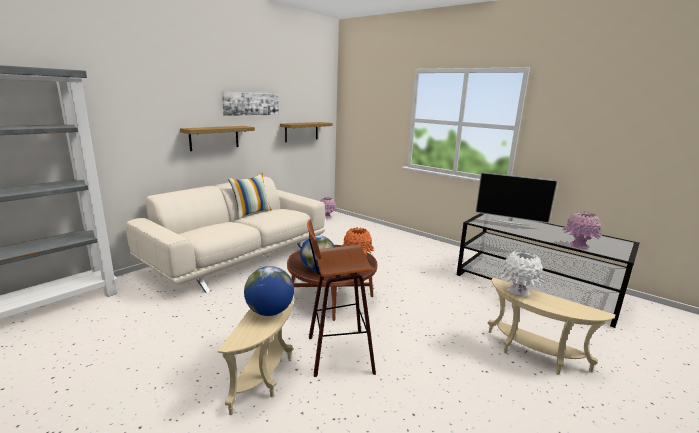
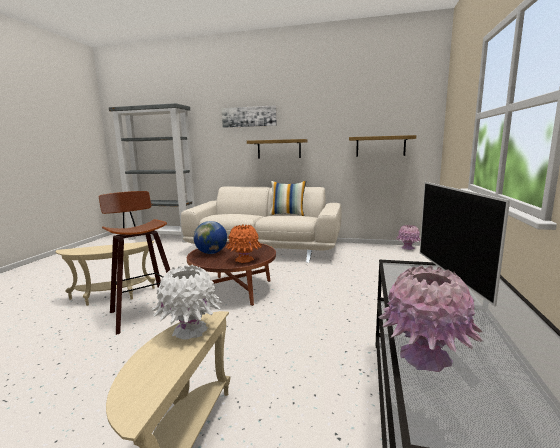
camera: 65 degrees right, 5 degrees down
picture [222,92,279,116] -> picture moved to [222,105,277,128]
globe [244,266,294,316] -> none

